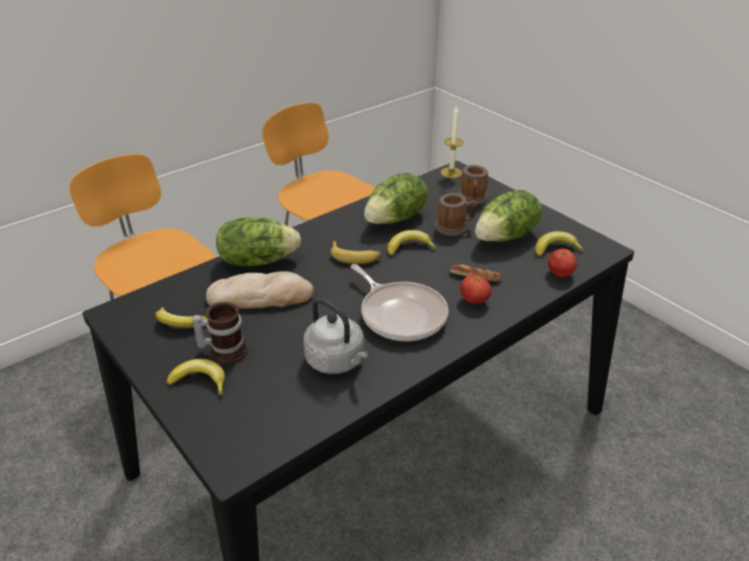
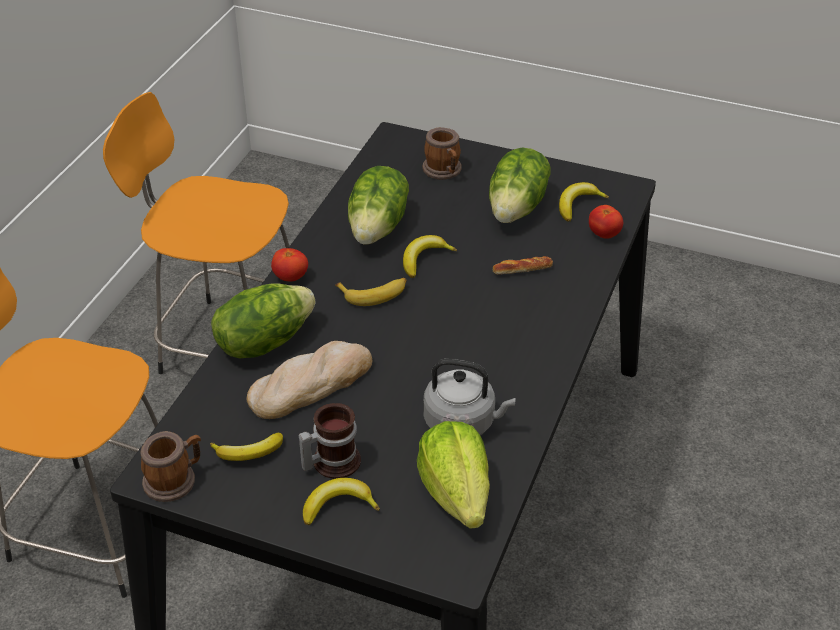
camera: 30 degrees left, 5 degrees up
frying pan [351,264,448,341] -> none
mug [435,193,478,236] -> mug moved to [140,431,201,502]
candle [441,105,463,178] -> none
tomato [460,275,492,304] -> tomato moved to [271,248,308,281]
none -> lettuce [417,421,490,529]

